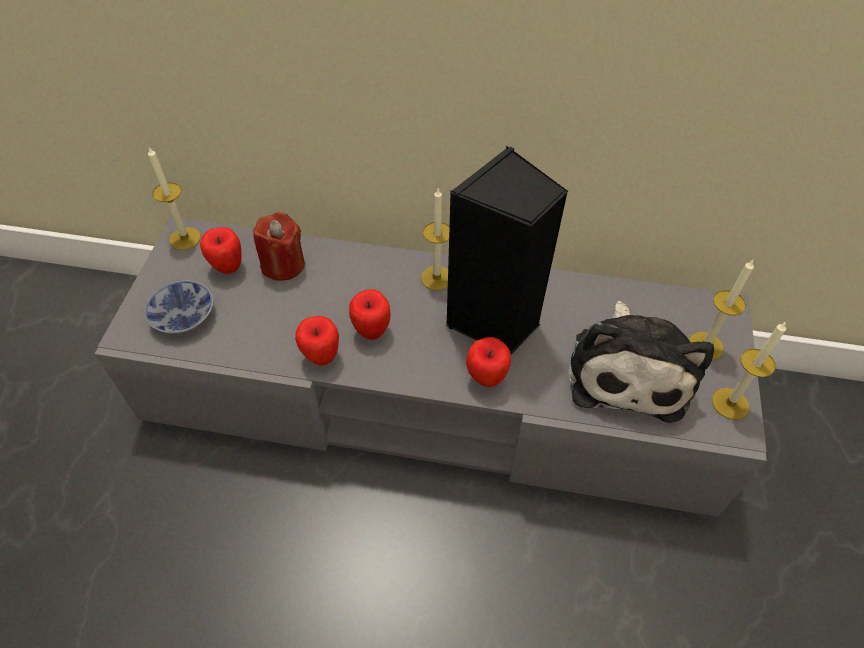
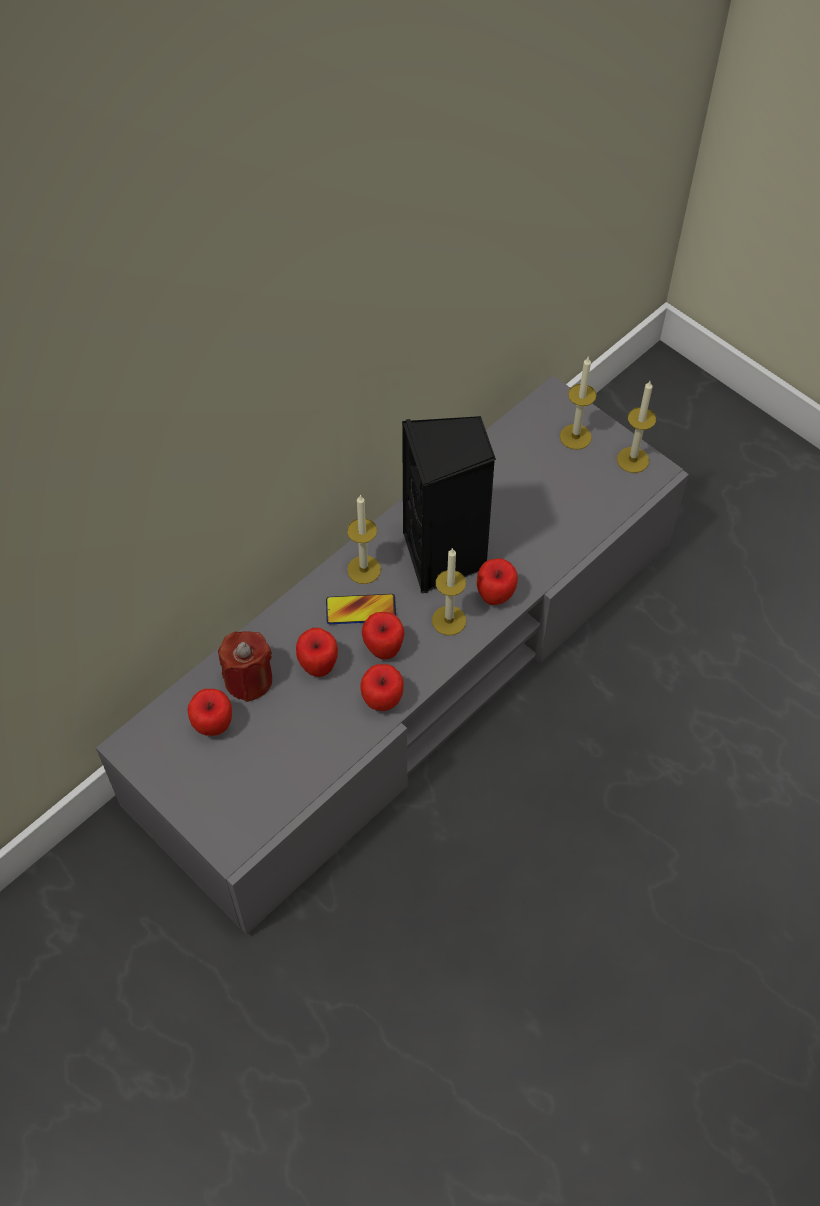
camera: 55 degrees left, 5 degrees up
bowl [145,280,214,334] -> none
candle [148,147,201,250] -> candle moved to [432,548,466,635]
plush toy [568,301,714,423] -> none
none -> apple [296,628,338,677]
none -> phone [326,594,396,624]

